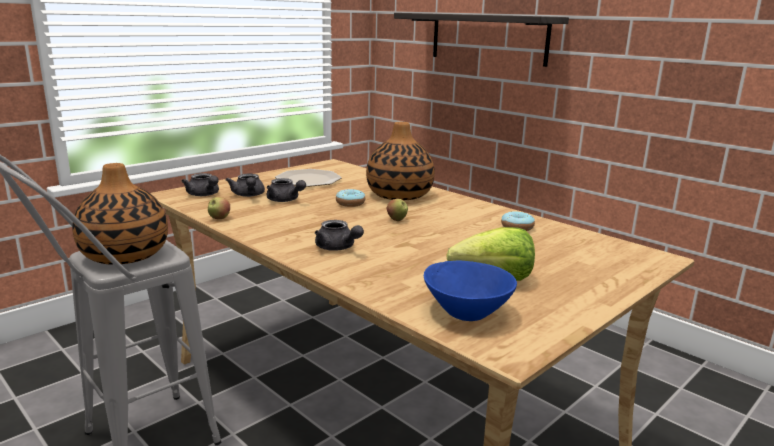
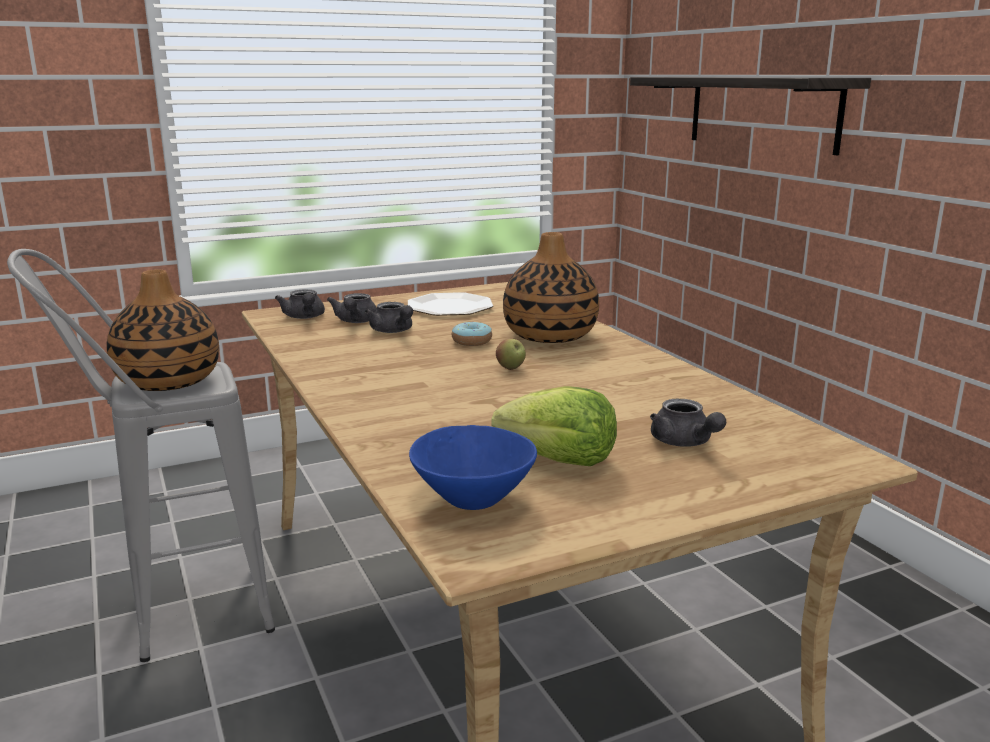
camera: 20 degrees right, 0 degrees up
apple [208,197,230,219] -> none
grey teapot [315,220,364,251] -> grey teapot moved to [650,398,726,447]
donut [501,211,535,231] -> none

